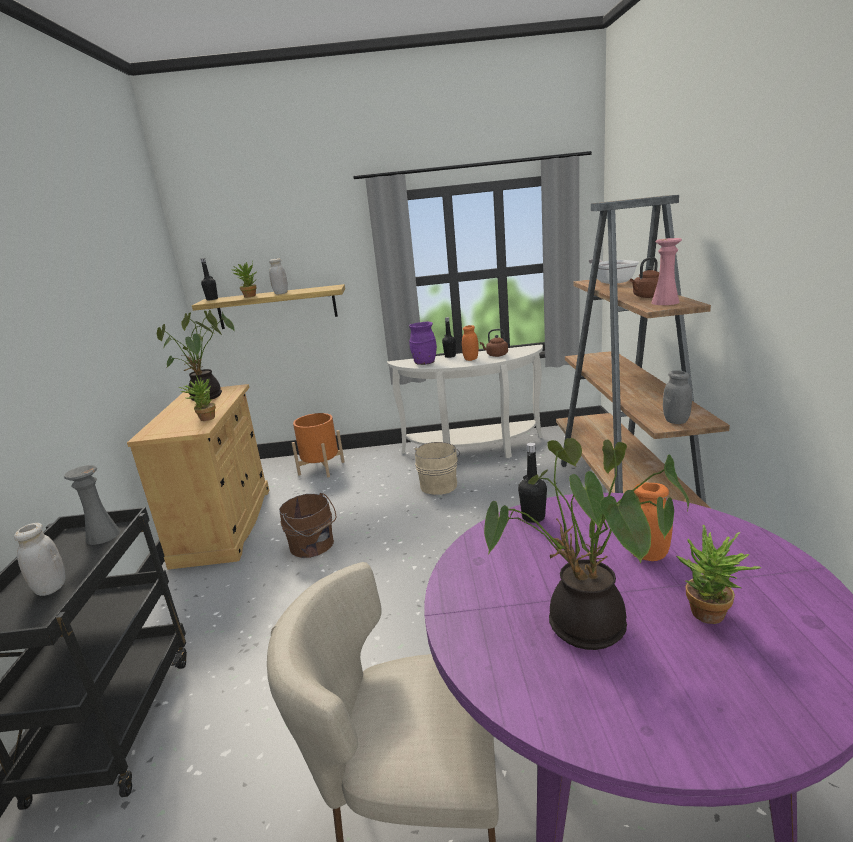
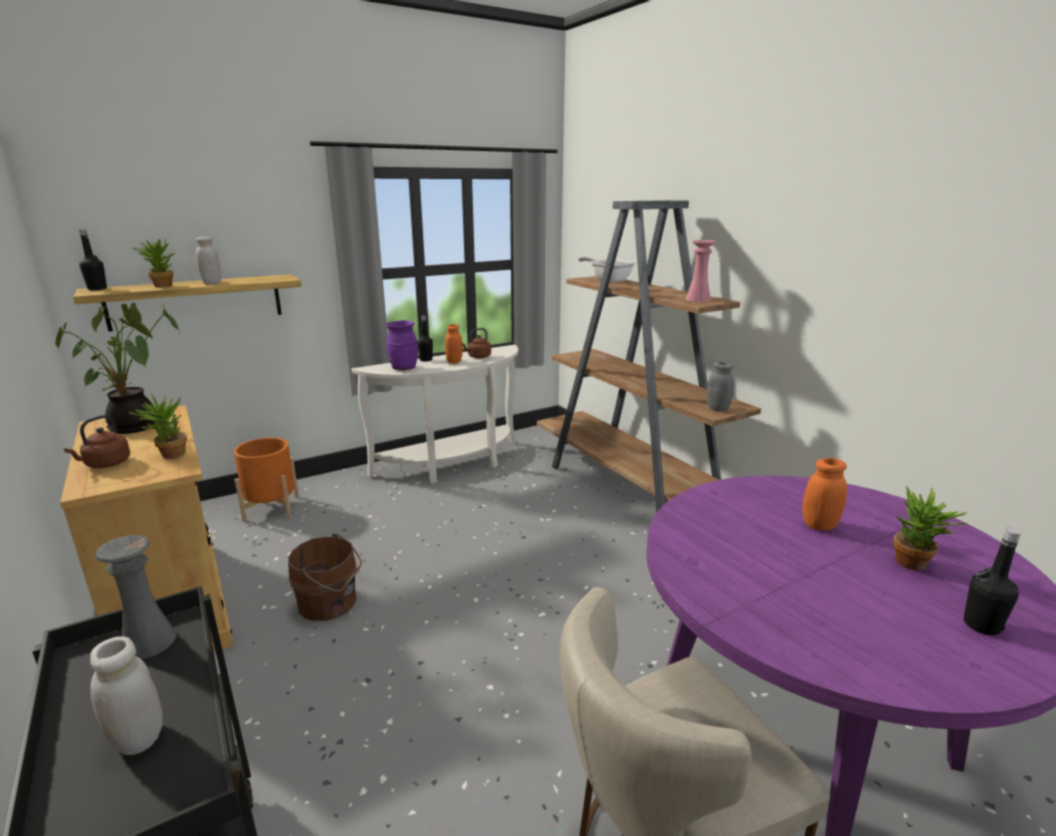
camera: 30 degrees left, 0 degrees up
beige bucket [414,442,460,495] -> none
potted plant [484,438,689,650] -> none
black bottle [518,442,547,523] -> black bottle moved to [964,528,1021,635]
brown kettle [630,257,659,298] -> brown kettle moved to [64,415,130,468]

